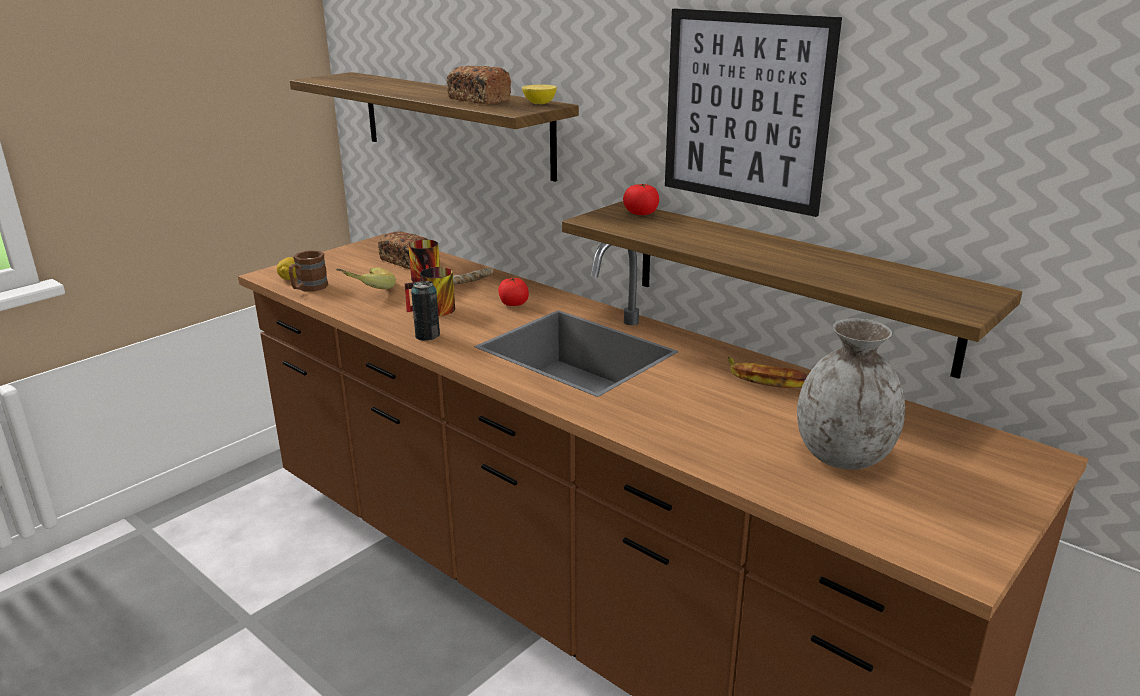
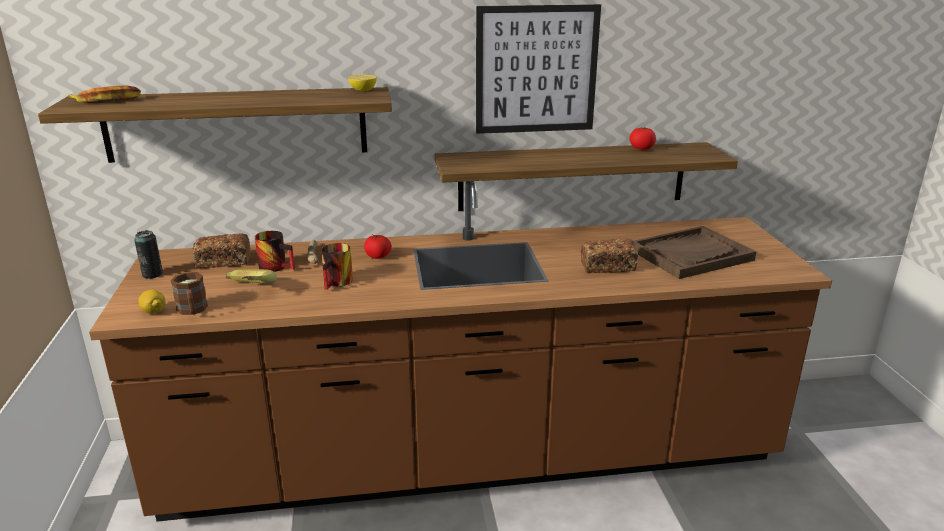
camera: 50 degrees left, 0 degrees up
can [411,281,440,341] -> can moved to [134,230,163,279]
bread [447,66,511,104] -> bread moved to [581,239,638,273]
tomato [623,184,659,215] -> tomato moved to [630,127,656,150]
banana [728,356,808,388] -> banana moved to [68,85,141,103]
grey vase [797,319,905,470] -> brown tray [633,226,756,279]

